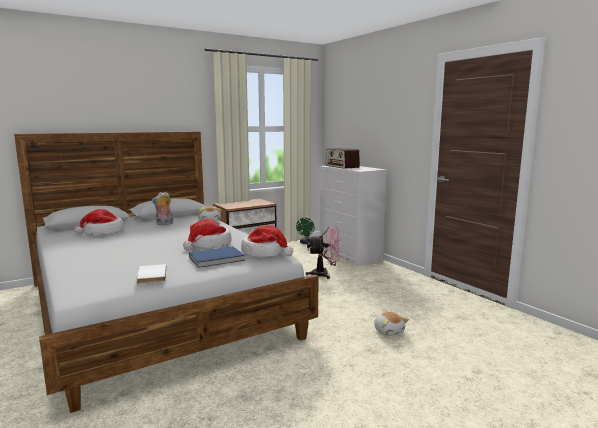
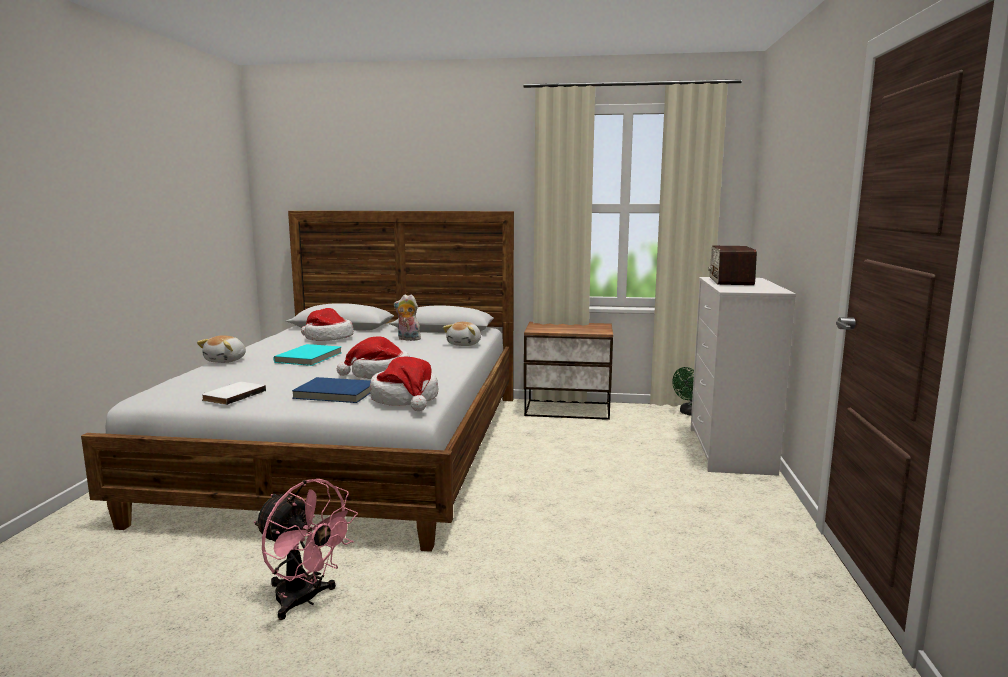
camera: 40 degrees right, 0 degrees up
pink fan [306,227,341,279] -> pink fan moved to [254,479,358,620]
plush toy [374,312,409,336] -> plush toy moved to [197,335,246,363]
none -> turquoise book [273,344,342,366]

